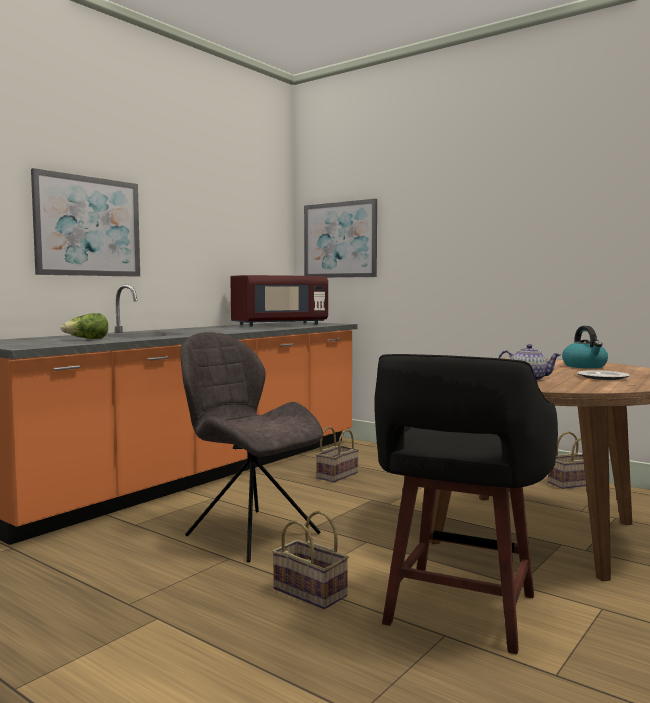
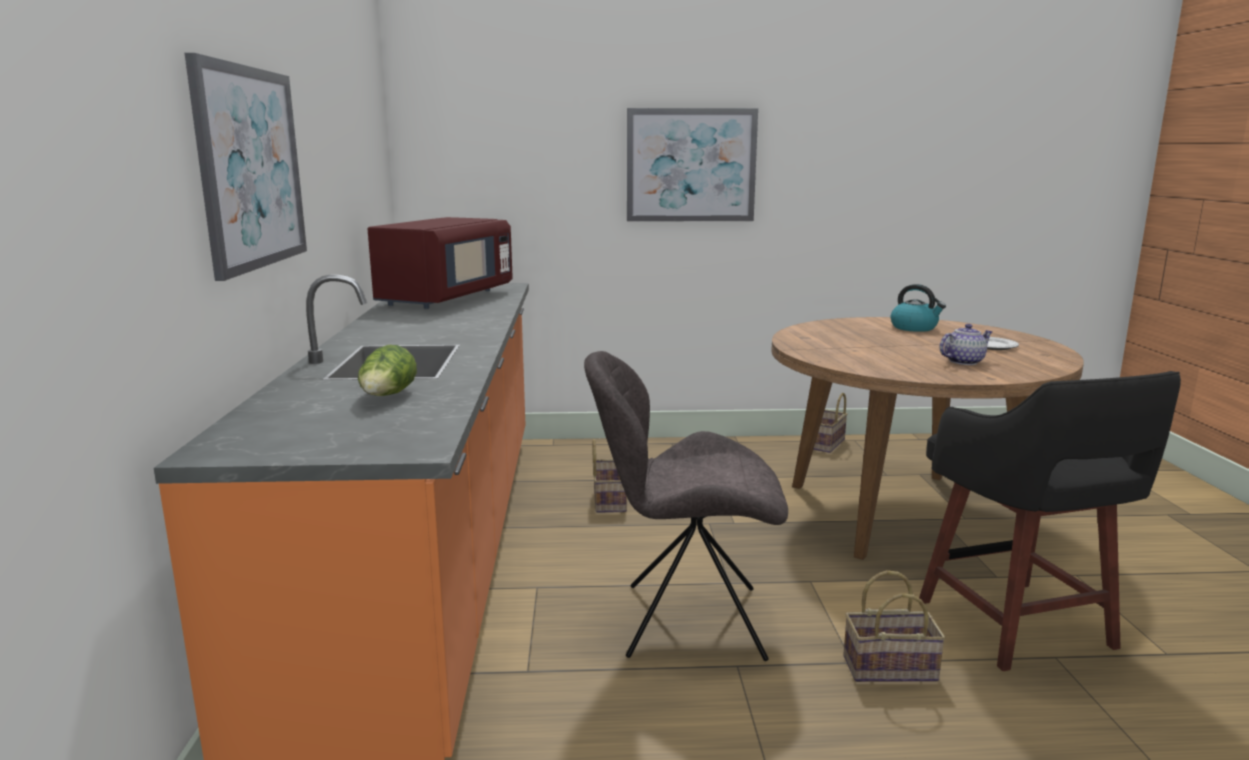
camera: 40 degrees left, 10 degrees up
picture [304,199,377,278] -> picture moved to [627,108,758,222]

